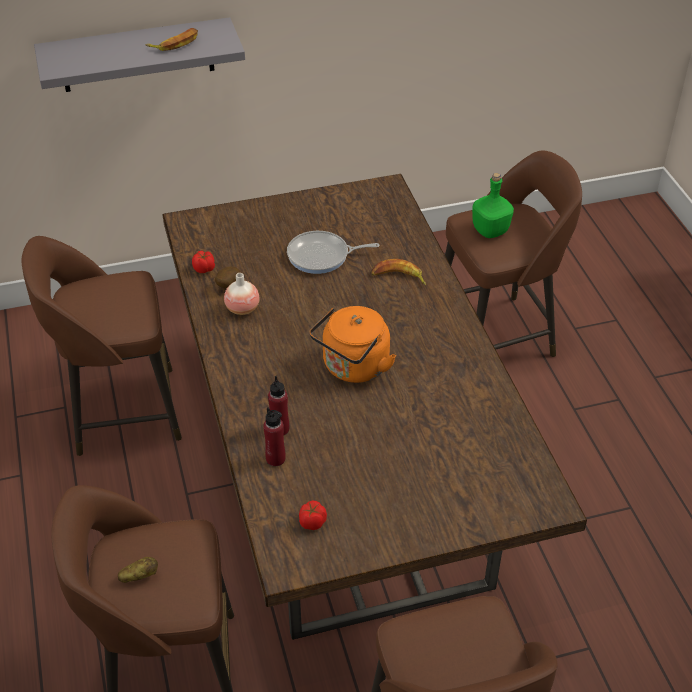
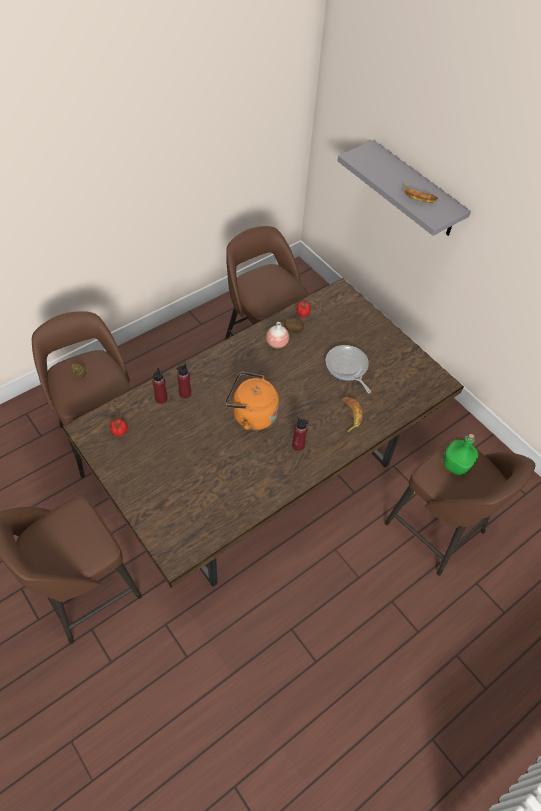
camera: 65 degrees right, 10 degrees up
none -> red bottle [292,418,309,451]

